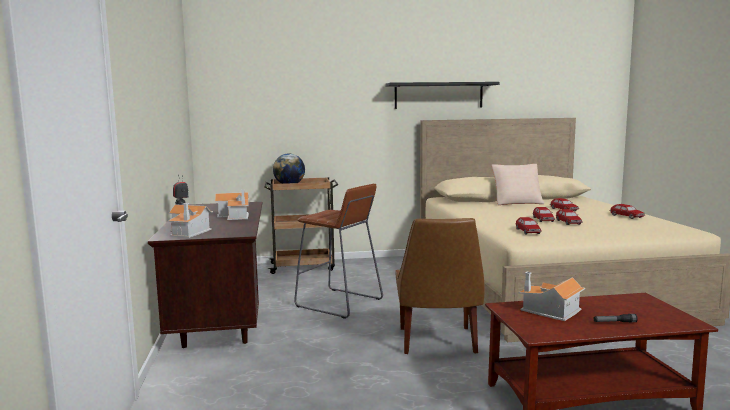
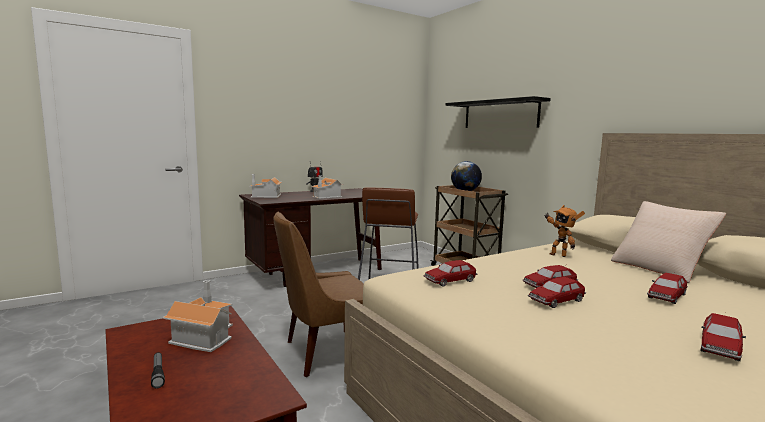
camera: 65 degrees right, 0 degrees up
black shelf [385,82,499,109] -> black shelf moved to [445,96,551,128]
none -> toy robot [545,205,585,257]

